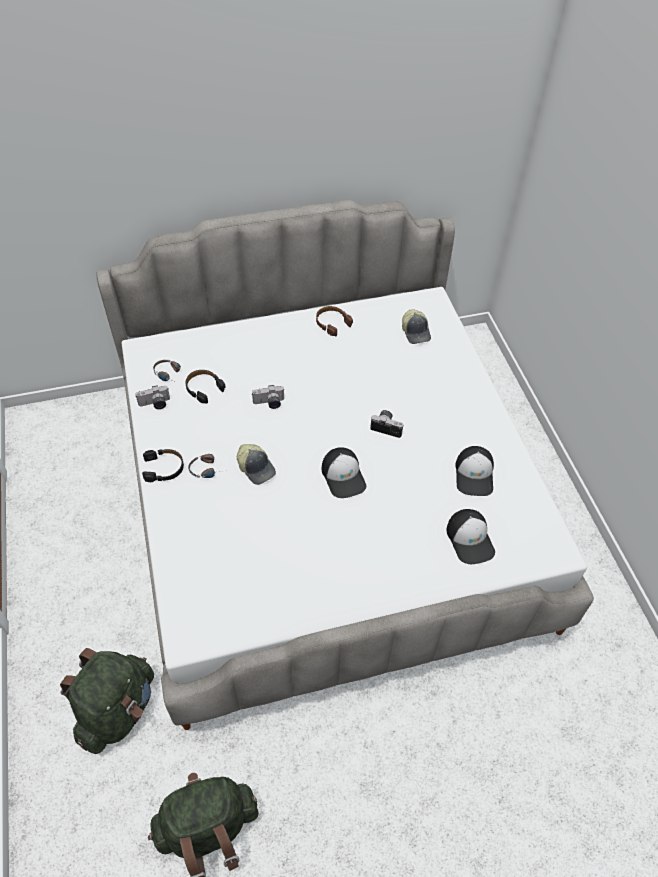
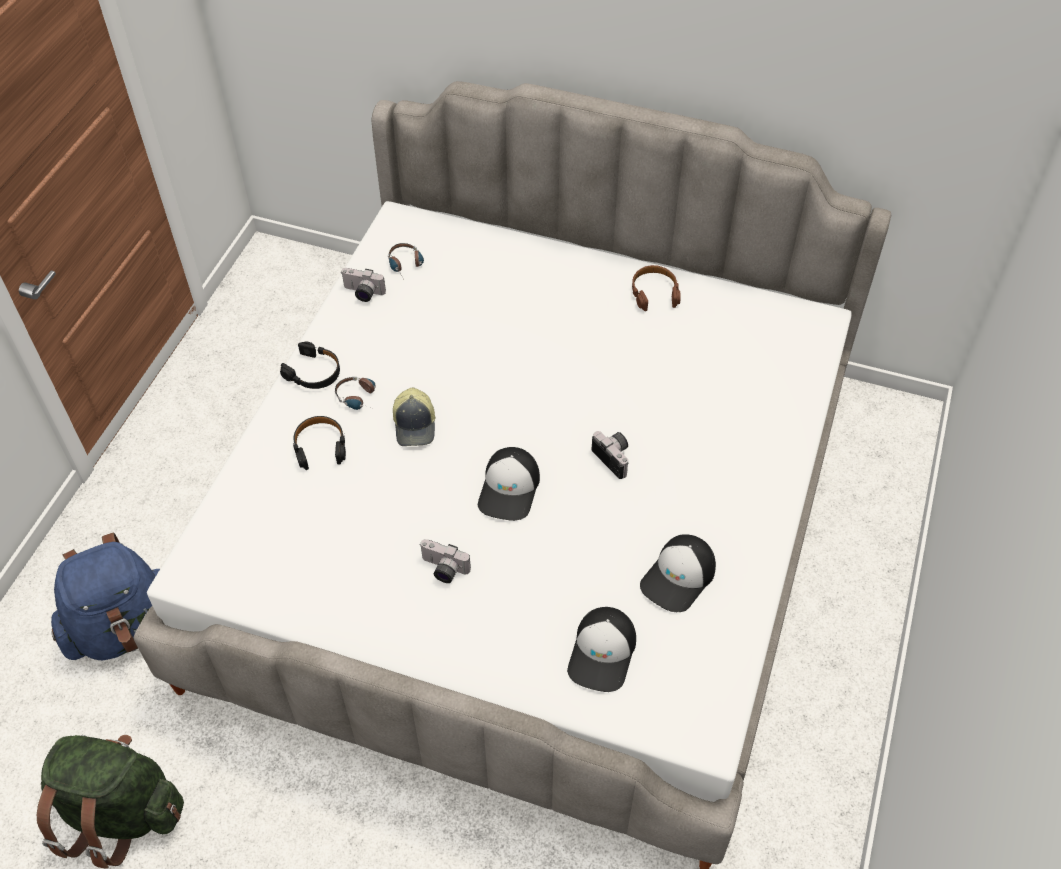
camera: 35 degrees right, 0 degrees up
green backpack [60,648,154,754] -> blue backpack [51,532,160,660]
black headphones [185,370,226,404] -> black headphones moved to [293,416,346,470]
camera [252,385,284,409] -> camera moved to [419,539,471,583]
cap [402,309,431,344] -> none

